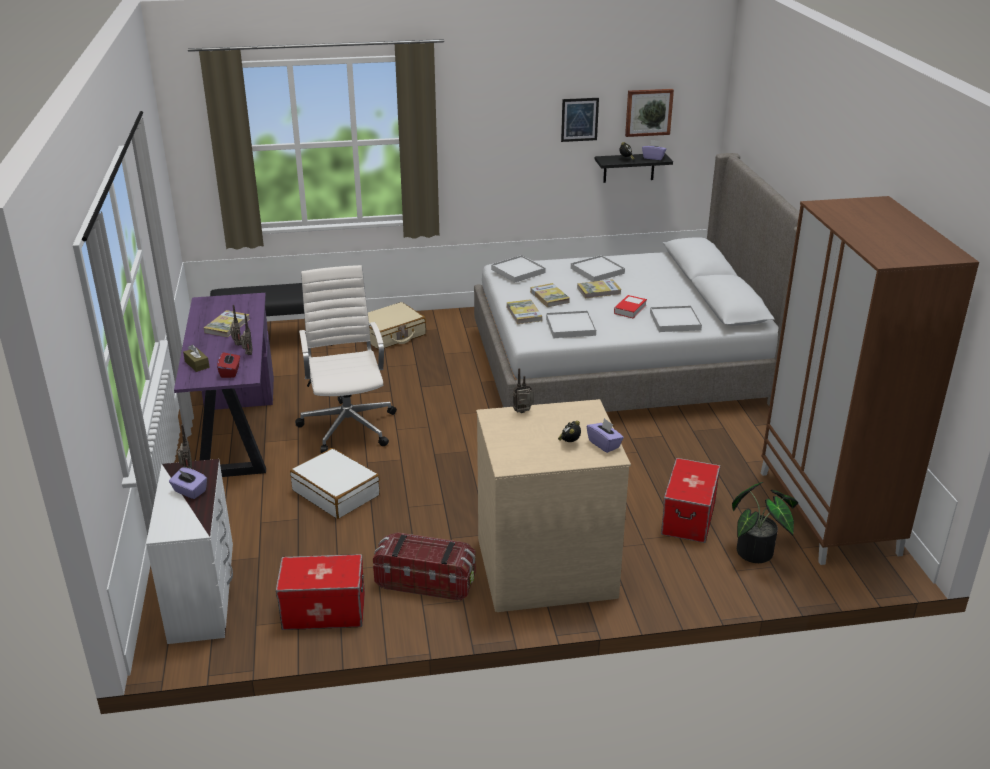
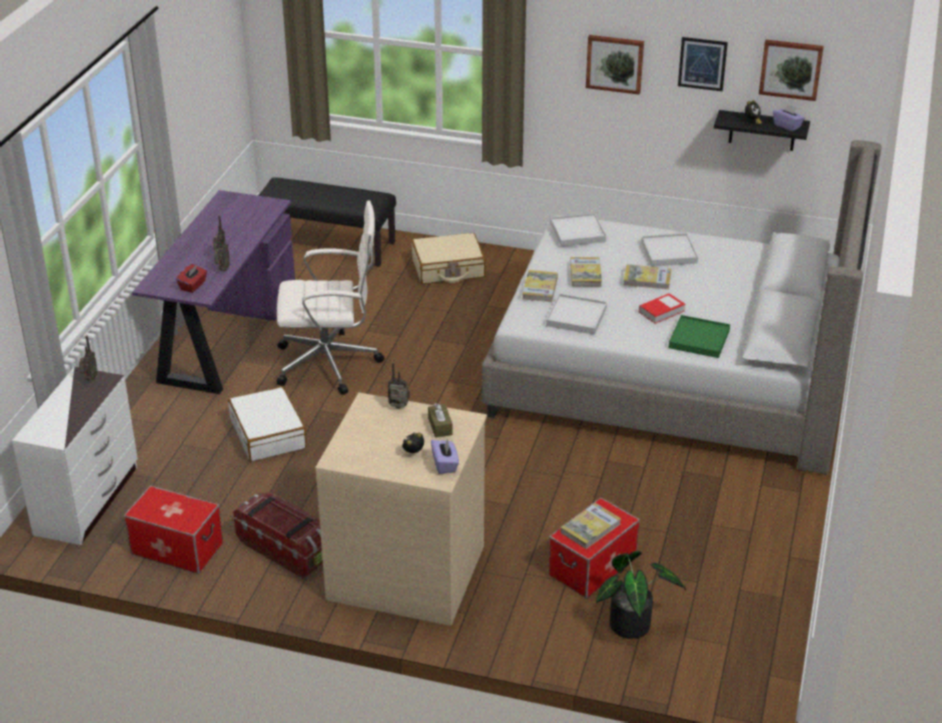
camera: 25 degrees right, 5 degrees up
purple tissue box [169,468,207,499] -> none
brown tissue box [183,345,210,372] -> brown tissue box moved to [428,403,453,438]
book [204,310,250,337] -> book moved to [560,503,621,549]
white office chair [295,265,397,453] -> white office chair turned 75 degrees clockwise [277,200,385,395]
white tray [650,306,702,332] -> green tray [669,315,730,358]
brown wardrobe [761,196,979,565] -> none
none -> picture [586,35,644,95]

